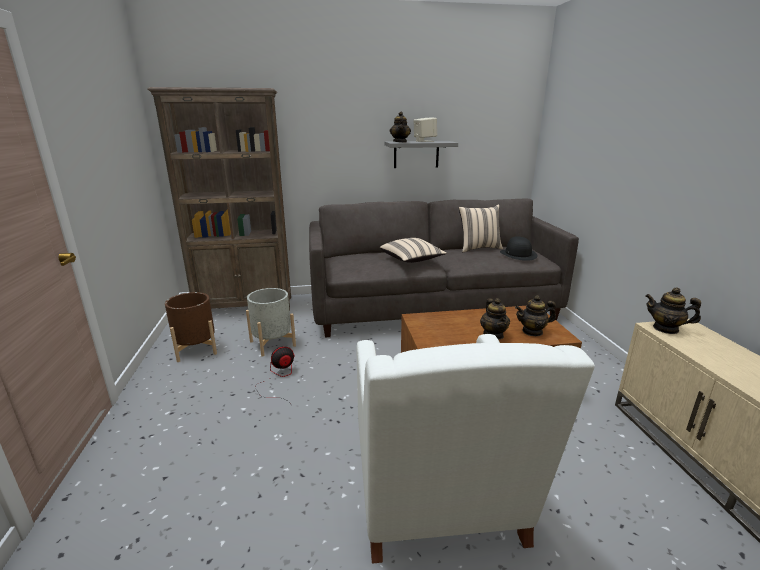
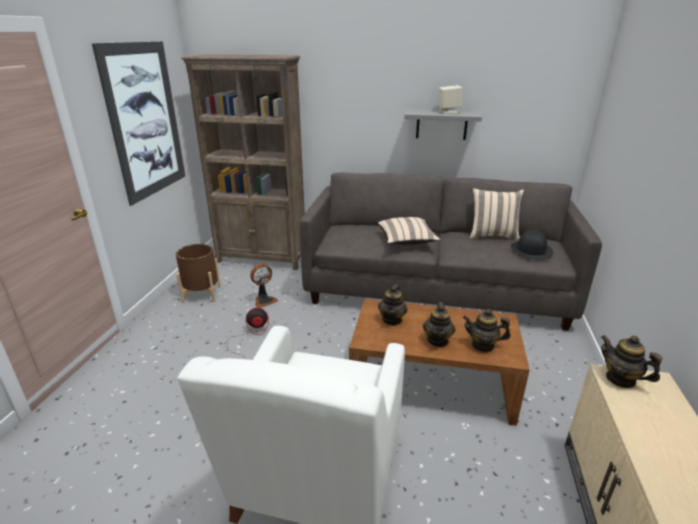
camera: 20 degrees right, 5 degrees up
grey planter [246,288,296,357] -> fan [250,264,278,308]
teapot [390,112,411,142] -> teapot moved to [378,284,408,326]
none -> picture [92,42,185,206]

